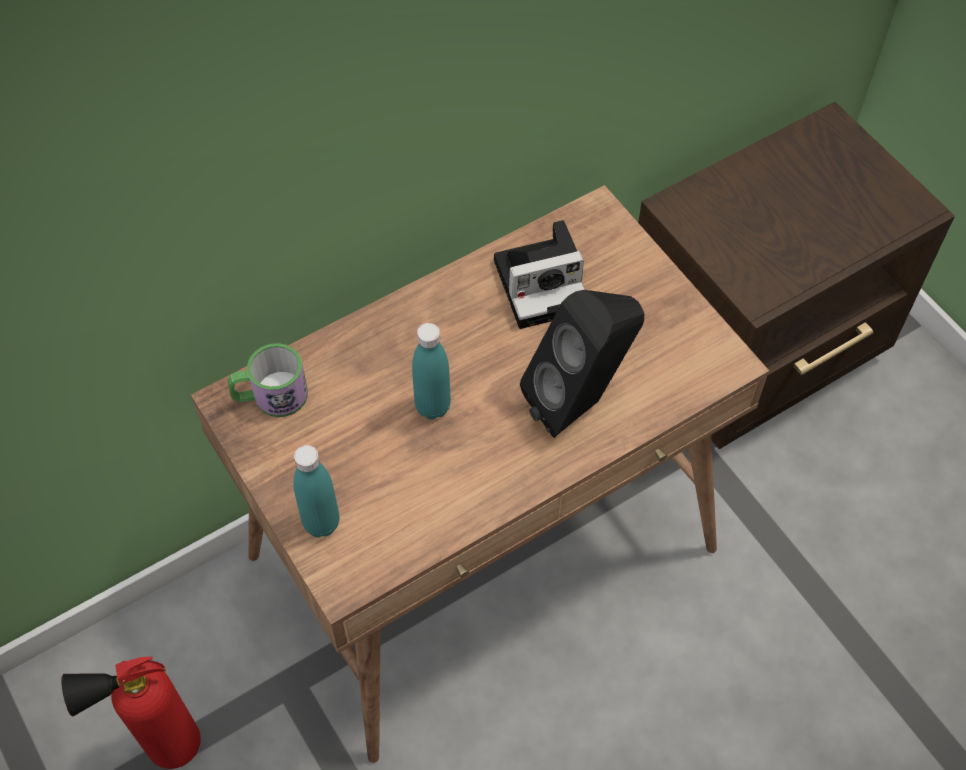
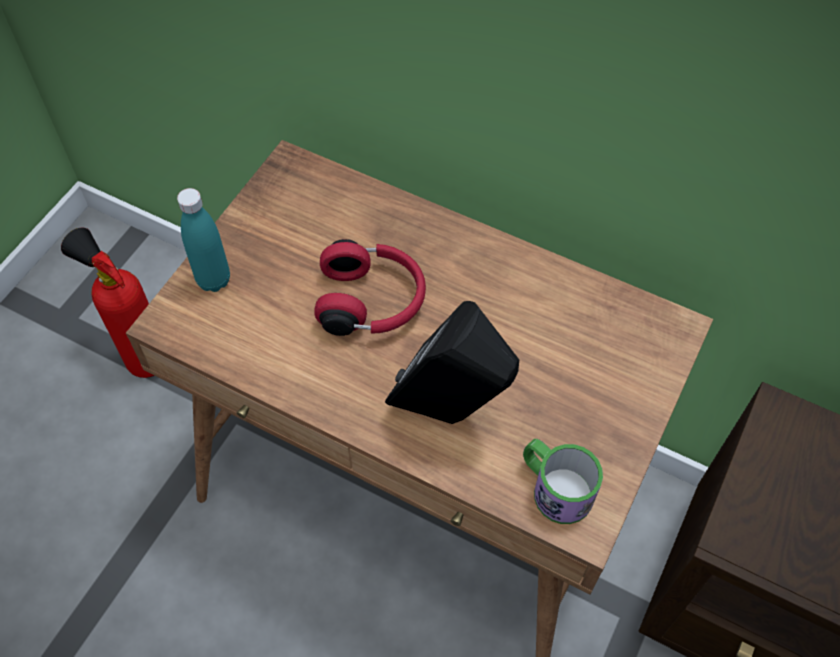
camera: 60 degrees right, 0 degrees up
mug [228,343,308,417] -> mug moved to [523,439,603,524]
turquoise bottle [412,323,451,419] -> red headphones [314,239,426,336]
camera [494,220,585,329] -> none

